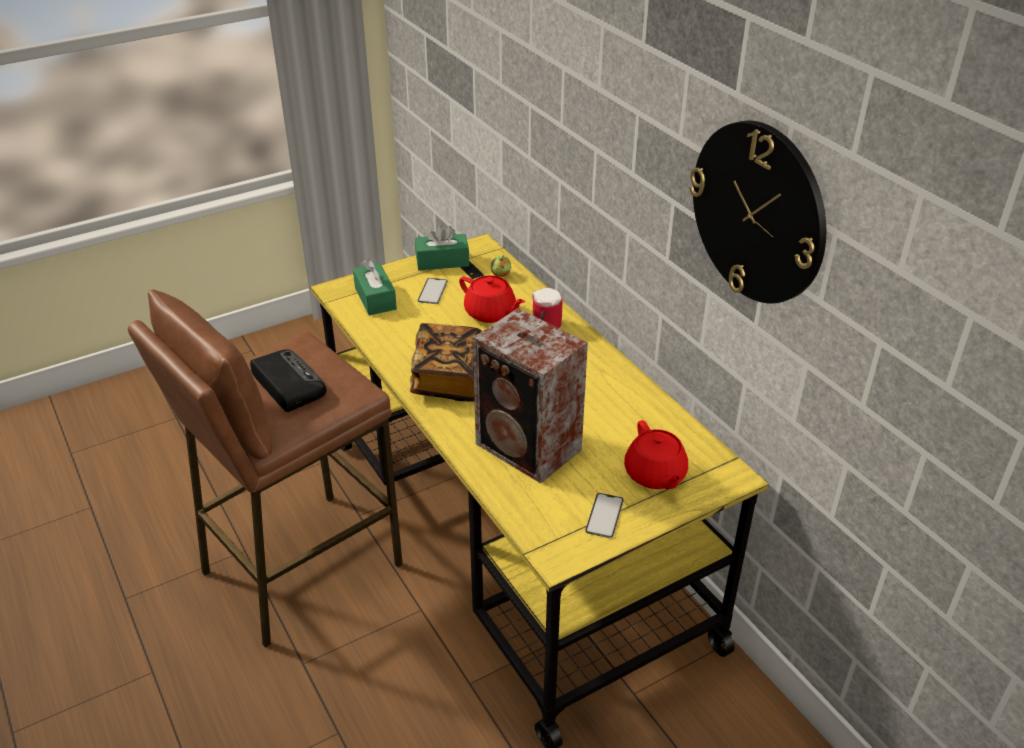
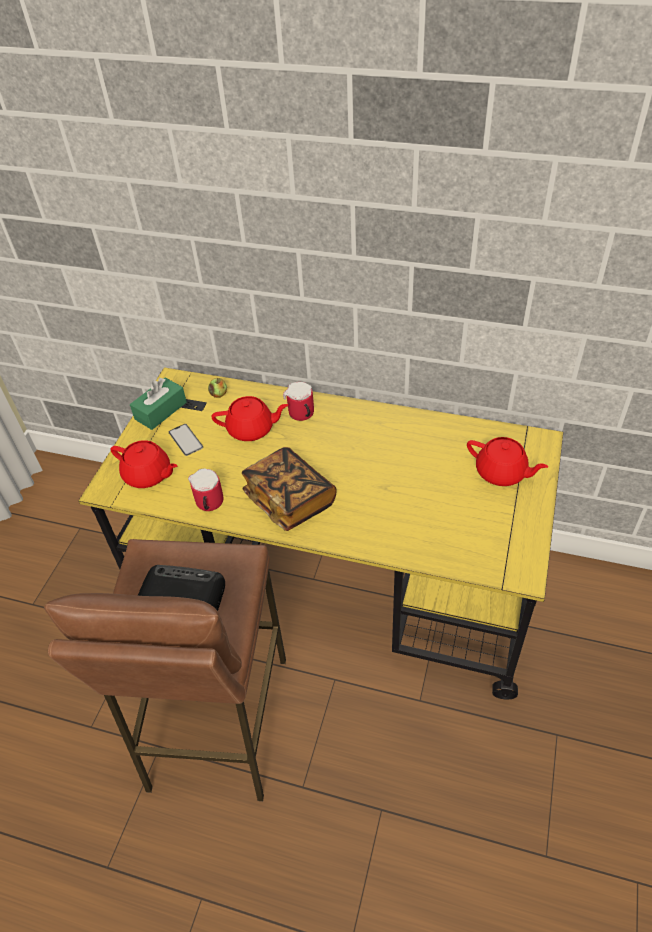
camera: 40 degrees left, 10 degrees up
green tissue box [353,259,397,315] -> red teapot [111,440,177,488]
speaker [473,308,588,483] -> none
phone [585,493,624,538] -> none
wall clock [689,120,826,304] -> none
none -> mug [188,469,224,511]

